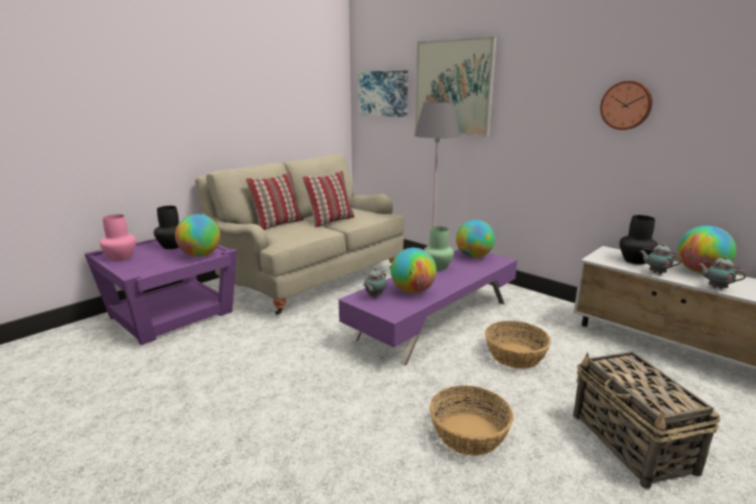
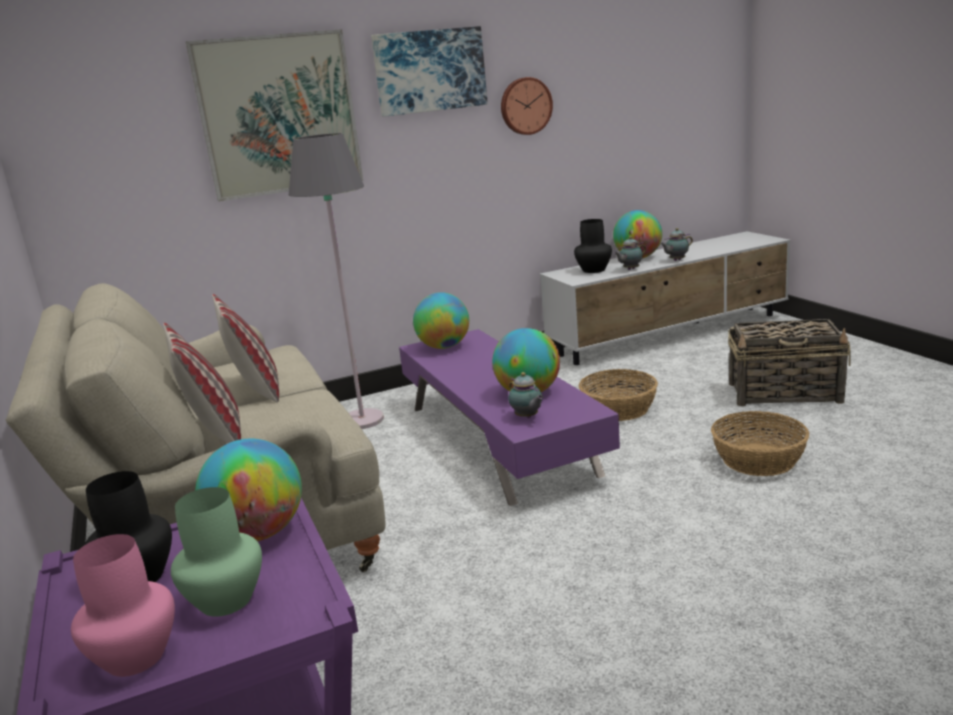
camera: 65 degrees left, 0 degrees up
picture [358,71,408,117] -> picture moved to [371,26,488,117]
green vase [424,227,454,271] -> green vase moved to [171,487,262,617]

